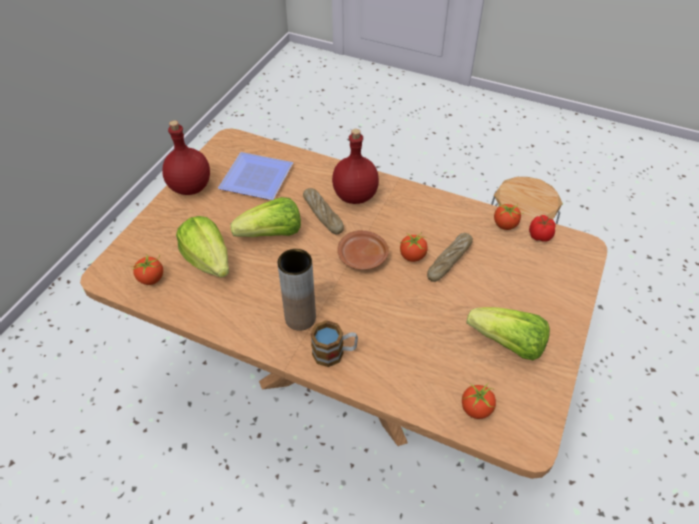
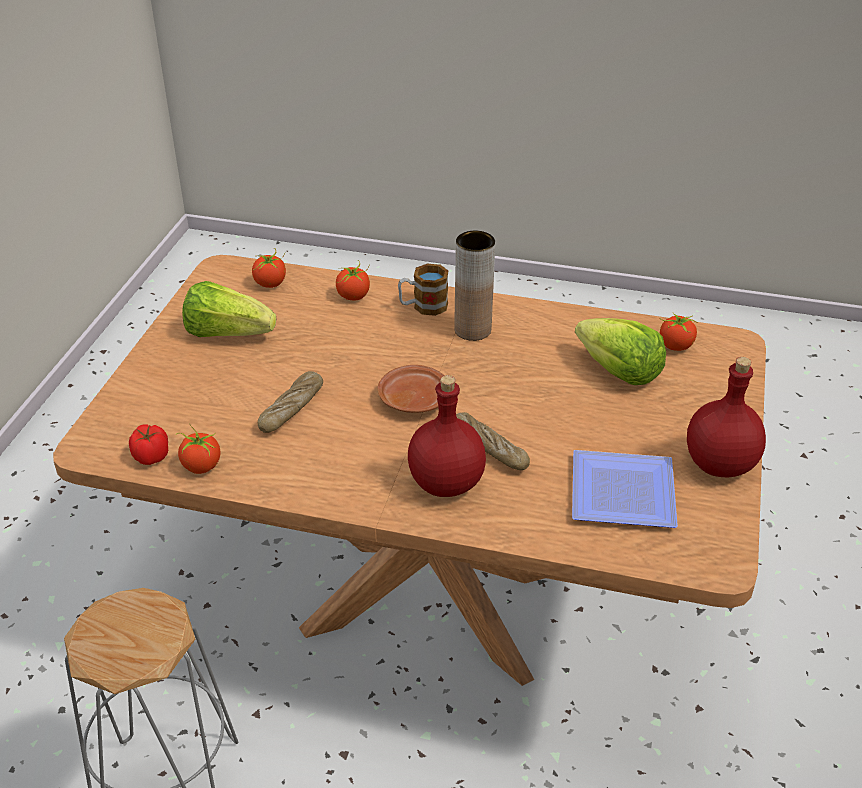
camera: 170 degrees right, 10 degrees down
lettuce [230,197,301,237] -> none
tomato [400,232,428,262] -> tomato moved to [336,260,370,300]

